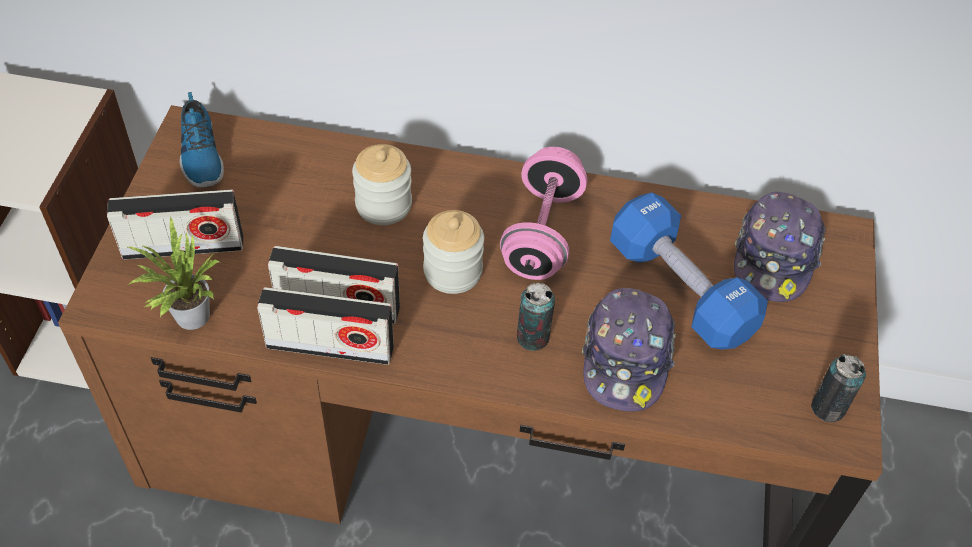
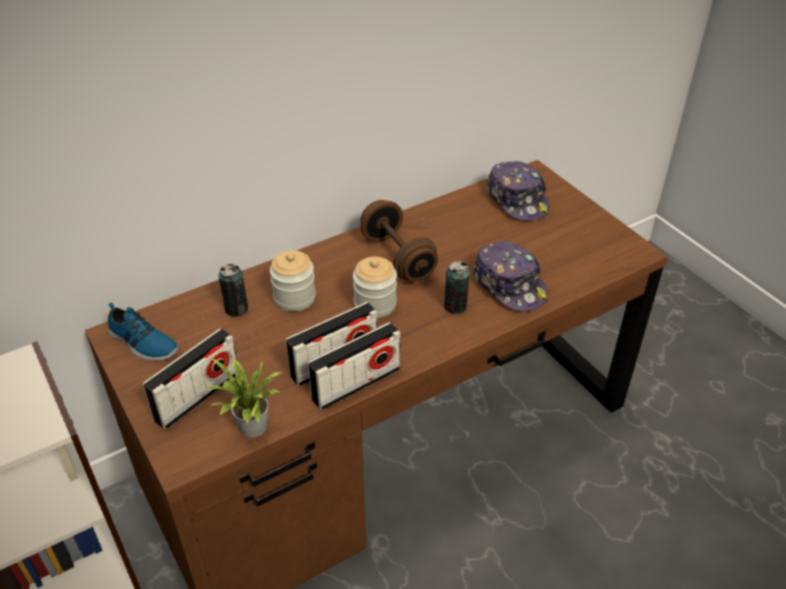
camera: 40 degrees left, 10 degrees down
pink dumbbell [500,147,587,280] -> brown dumbbell [360,200,438,282]
blue dumbbell [610,193,768,350] -> none
can [811,354,866,422] -> can moved to [219,264,248,317]

